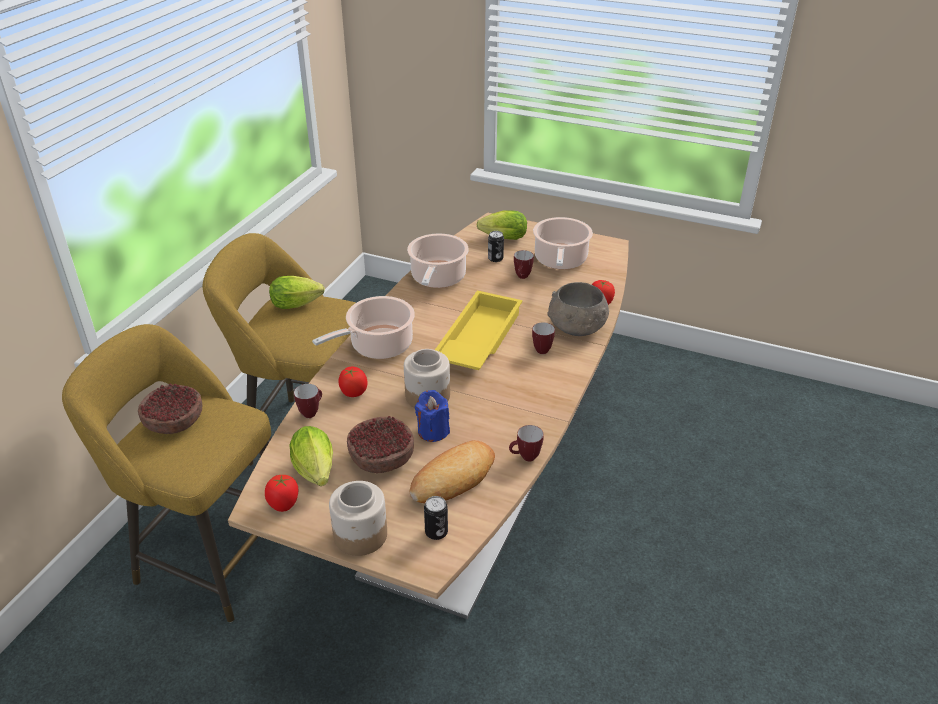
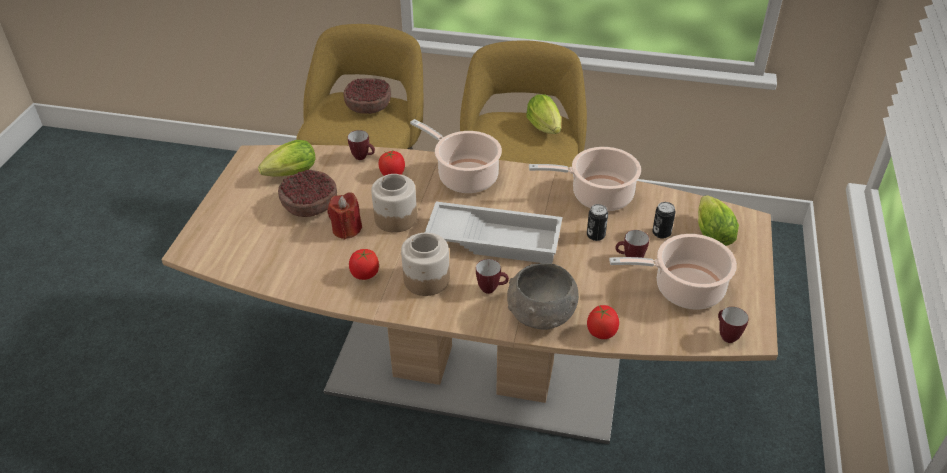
camera: 80 degrees right, 5 degrees up
tomato [265,475,298,512] -> tomato moved to [349,249,379,280]
jar [329,481,387,556] -> jar moved to [401,233,450,296]
bread [409,440,495,503] -> none
blue candle [415,390,450,442] -> red candle [327,192,362,240]
can [424,496,448,540] -> can moved to [587,204,608,241]
yellow tray [435,290,523,370] -> white tray [425,202,562,264]
mug [509,425,544,461] -> mug moved to [718,307,749,343]

